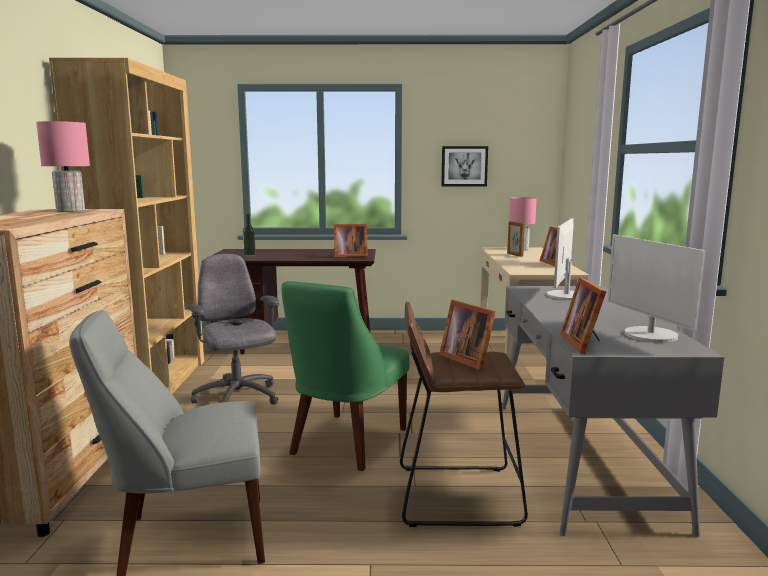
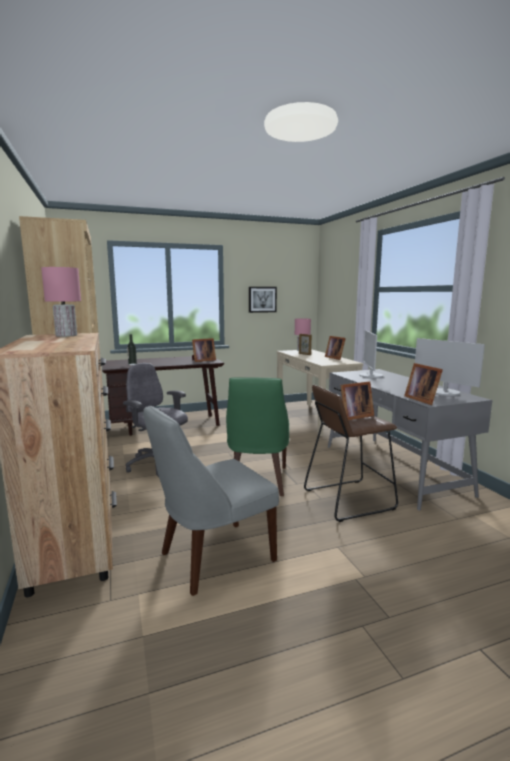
camera: 20 degrees left, 0 degrees up
picture frame [439,299,496,370] -> picture frame turned 60 degrees counterclockwise [340,381,374,420]

